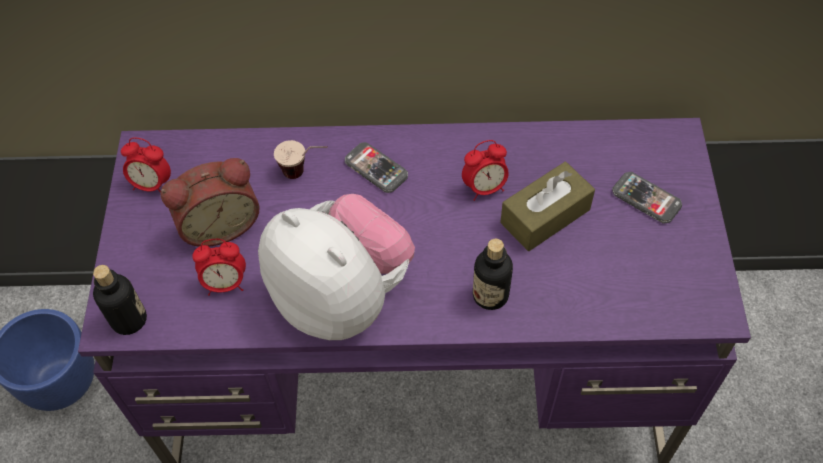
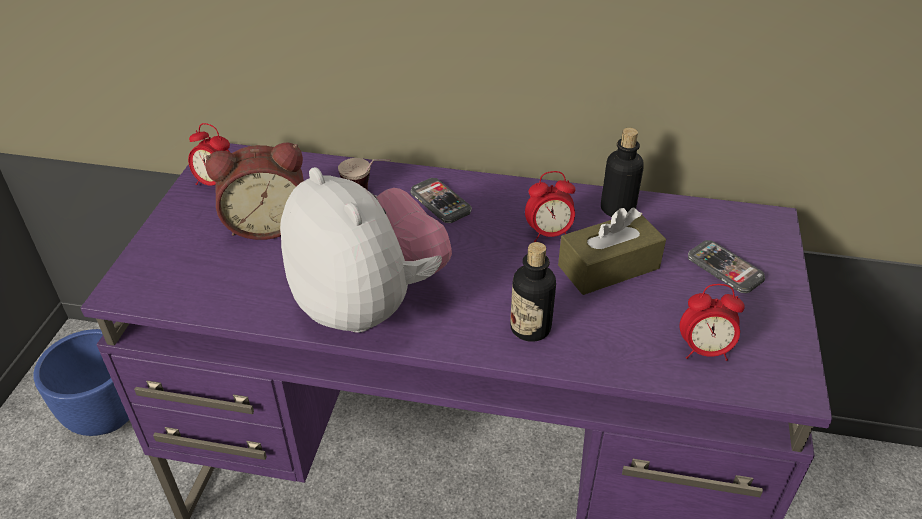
camera: 10 degrees right, 15 degrees down
bottle [93,265,147,335] -> bottle moved to [601,128,644,217]
alarm clock [192,239,246,296] -> alarm clock moved to [680,284,745,361]

